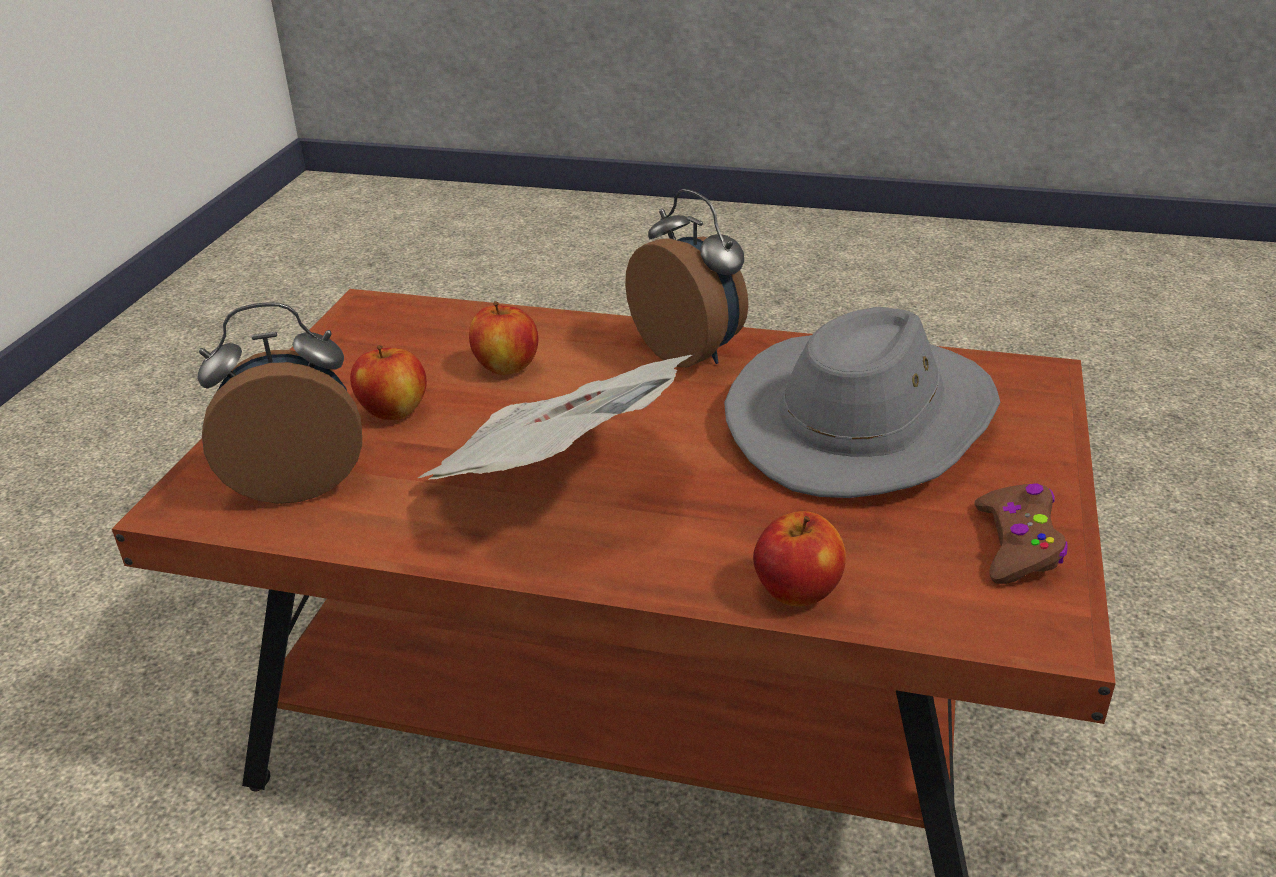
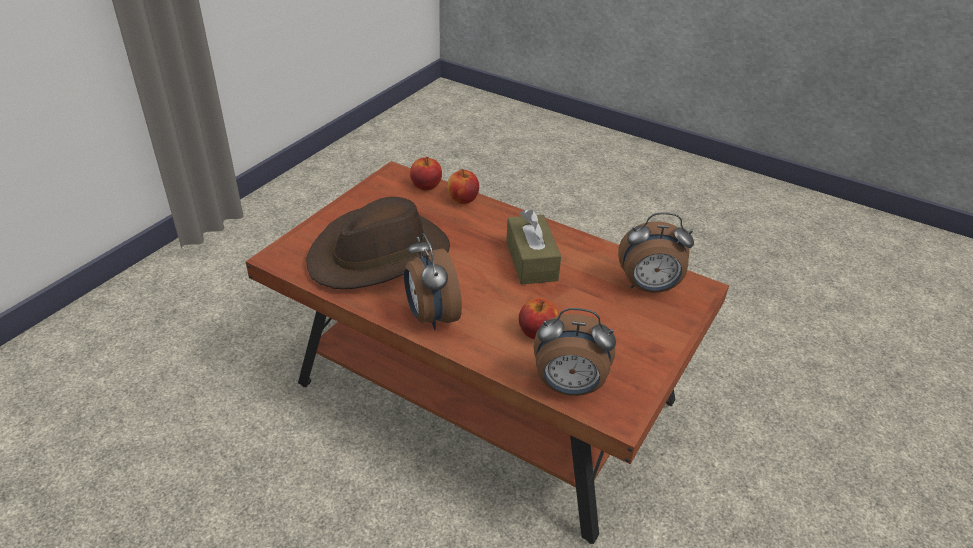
camera: 165 degrees left, 5 degrees up
apple [350,345,427,420] -> apple moved to [410,157,442,191]
newspaper [418,355,692,479] -> brown tissue box [506,210,561,285]
grey hat [724,307,1000,498] -> brown hat [306,197,450,289]
brown game controller [974,483,1068,584] -> none
none -> alarm clock [534,308,616,396]

